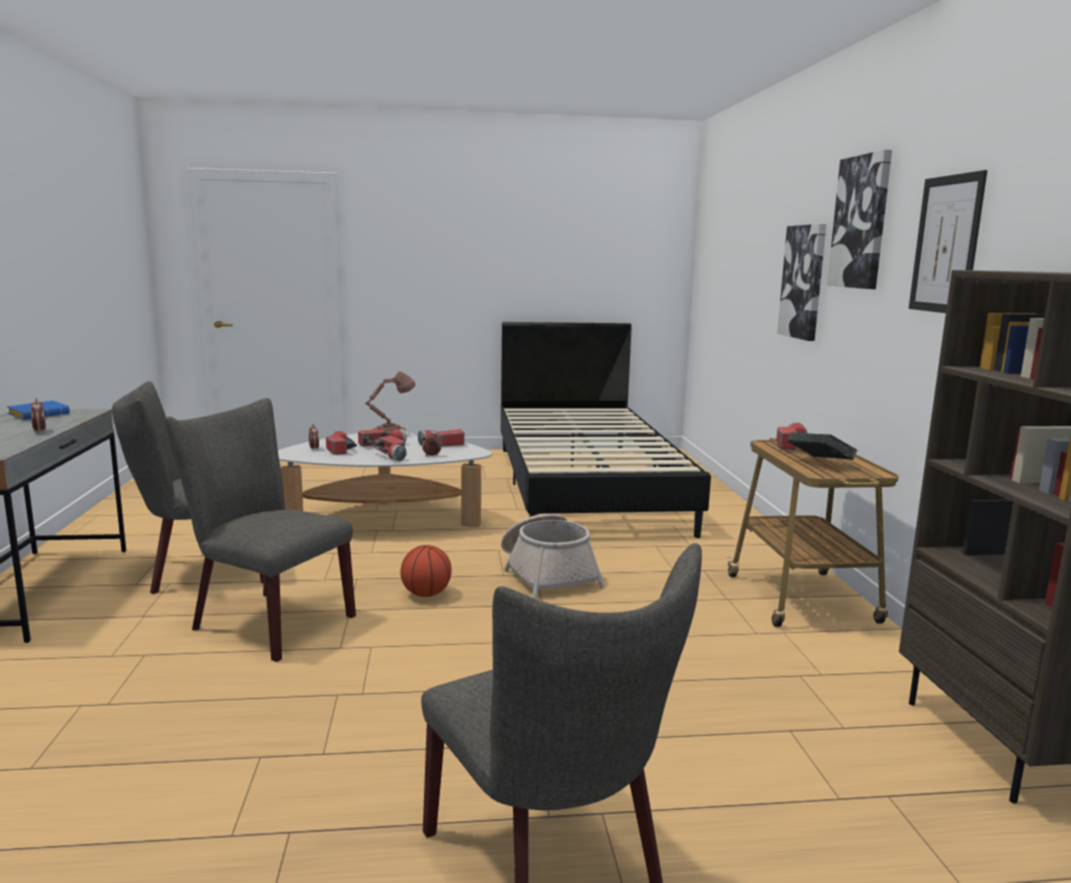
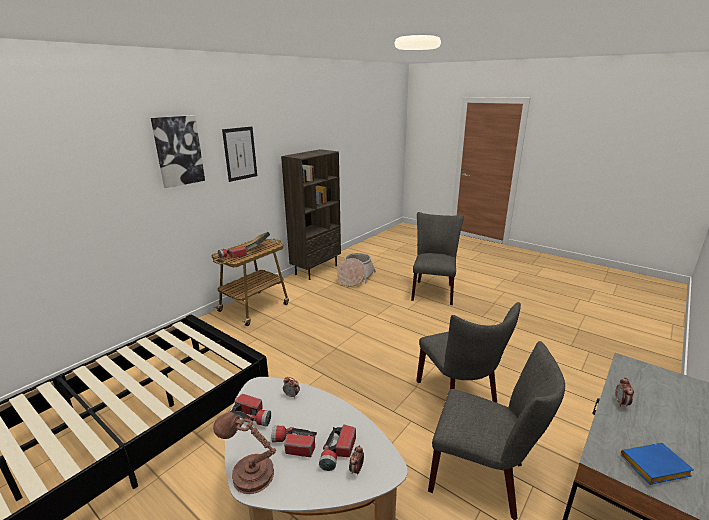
camera: 135 degrees left, 10 degrees up
flashlight [371,436,407,461] -> none
basketball [400,545,452,597] -> none
basket [501,513,605,599] -> basket moved to [337,253,376,287]
picture [777,224,826,341] -> none

